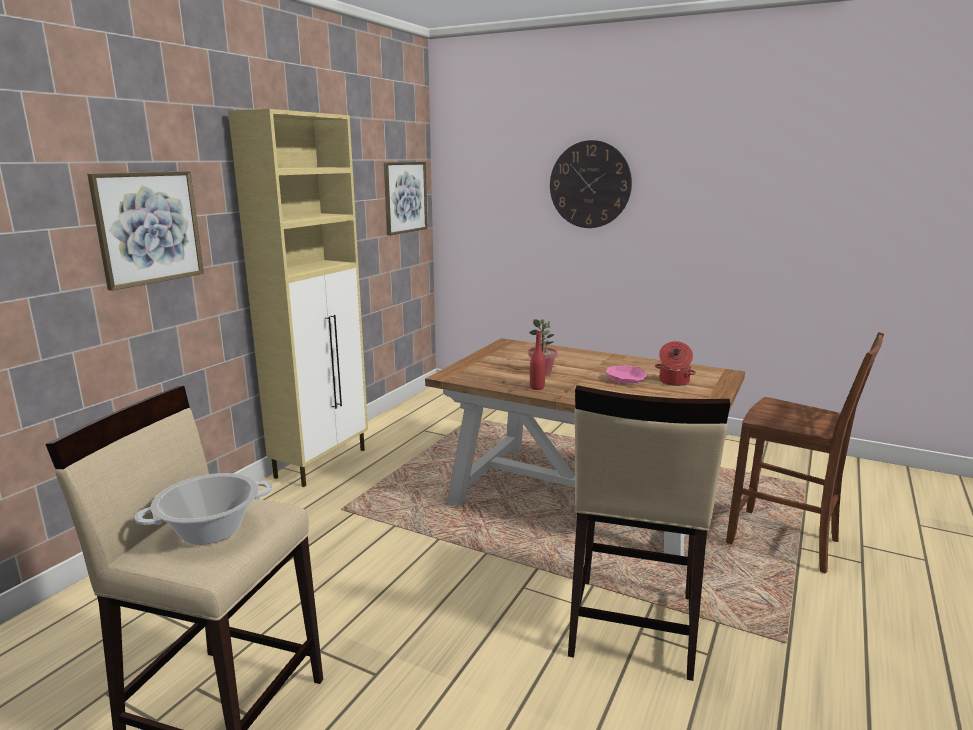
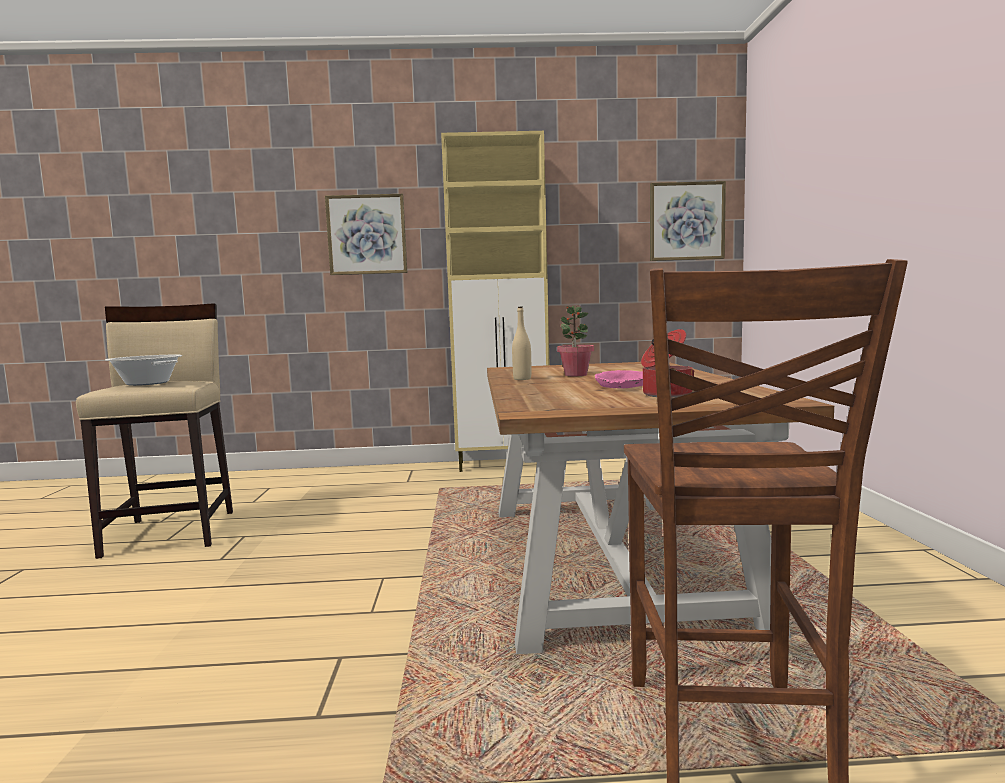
camera: 60 degrees right, 10 degrees down
red bottle [530,331,546,390] -> beige bottle [512,307,531,380]
wall clock [550,140,632,228] -> none
beige stool [568,385,730,681] -> none

